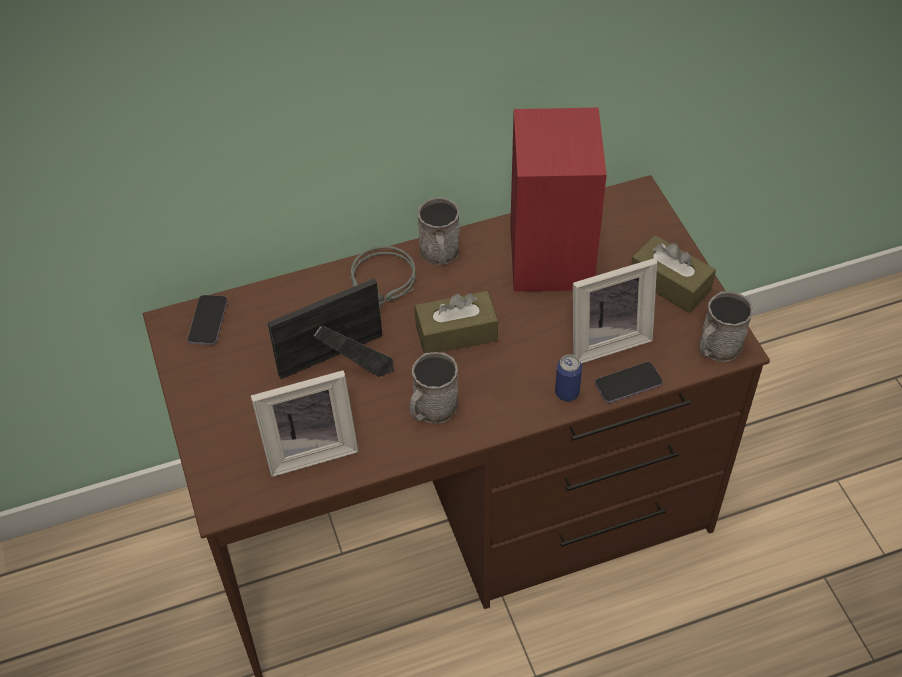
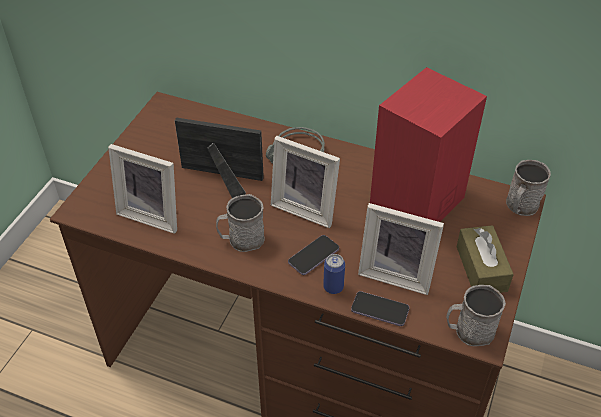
camera: 40 degrees right, 5 degrees down
phone [187,295,228,345] -> phone moved to [288,235,339,275]
brown tissue box [415,291,498,353] -> picture frame [271,136,340,228]
grey mug [418,197,460,265] -> grey mug moved to [506,160,551,216]

